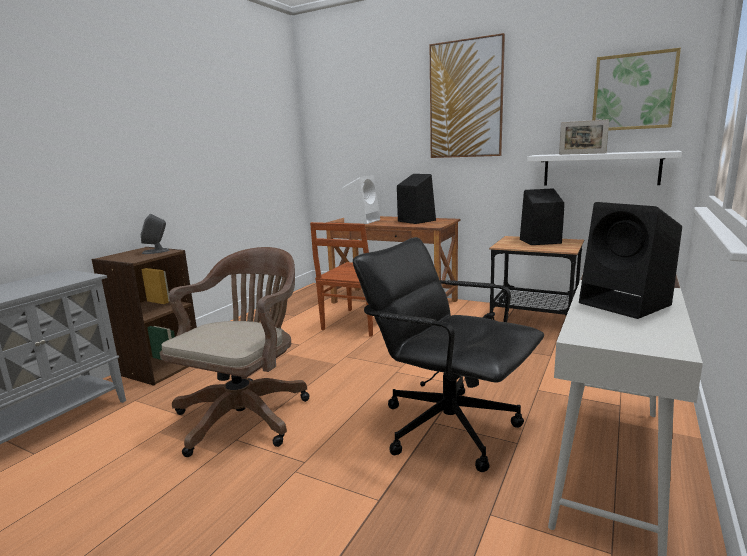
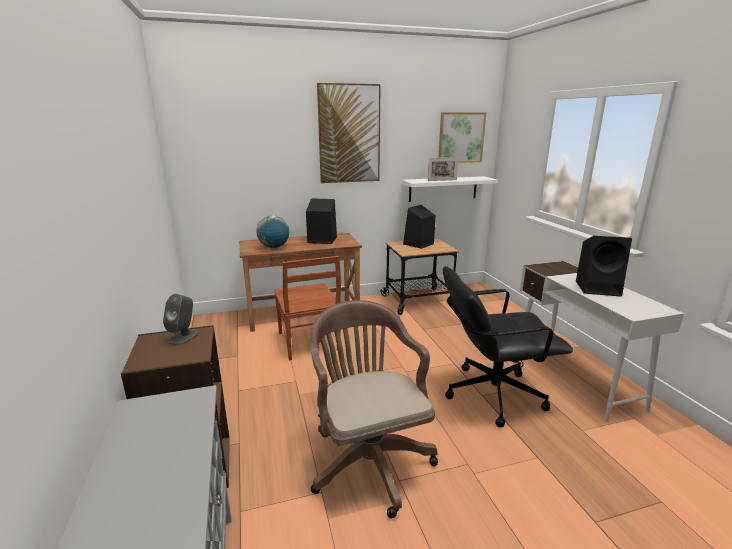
camera: 45 degrees left, 5 degrees up
white speaker [342,175,380,224] -> globe [257,215,289,248]

